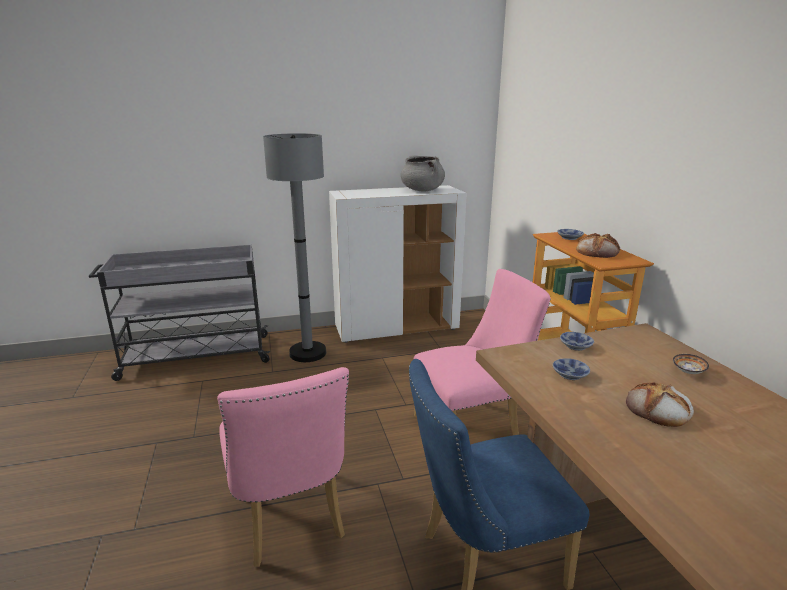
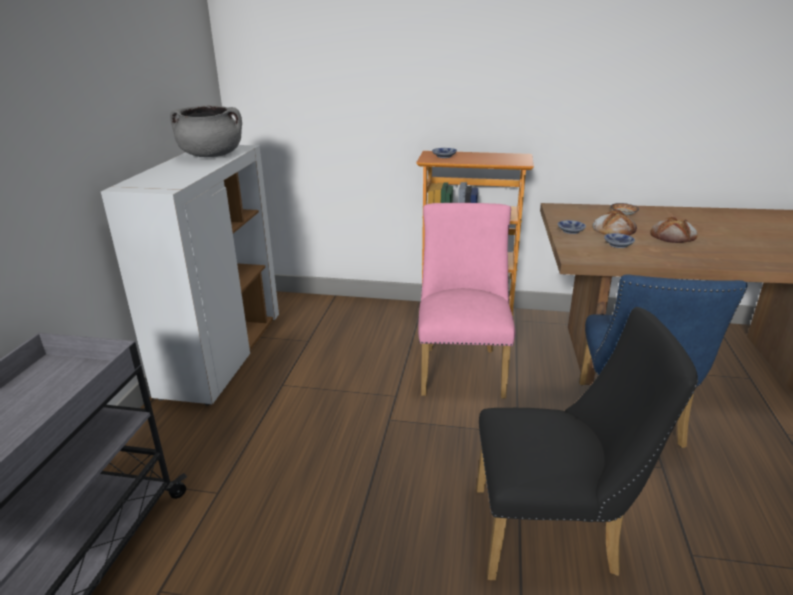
camera: 65 degrees left, 5 degrees up
pink chair [217,367,349,567] -> black chair [477,307,698,580]
grey floor lamp [263,133,326,362] -> none
bread [576,233,620,258] -> bread moved to [592,210,637,236]

